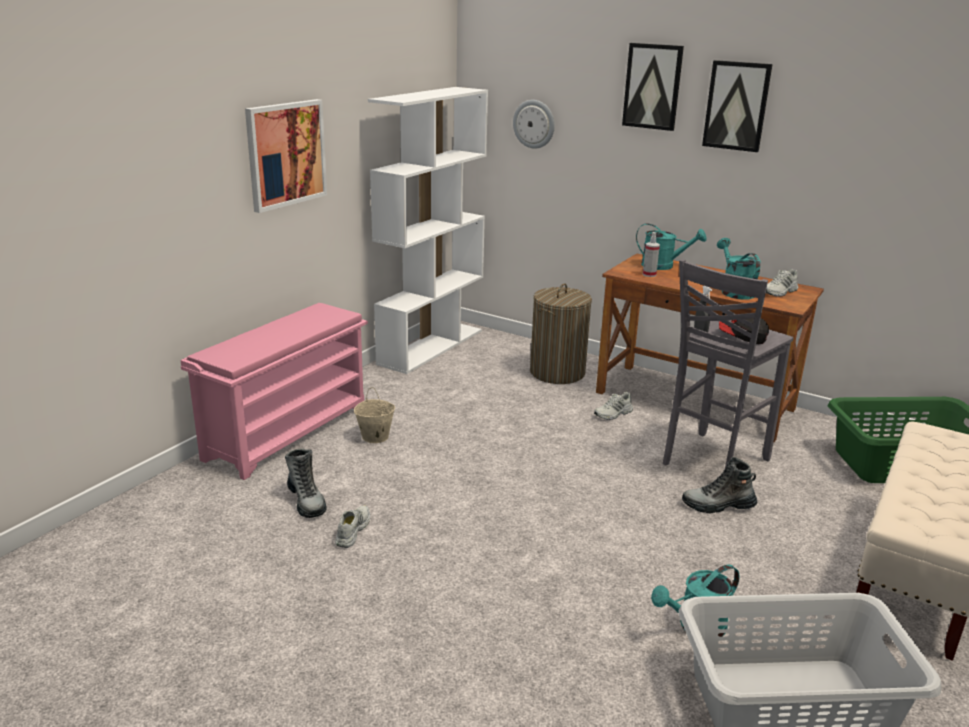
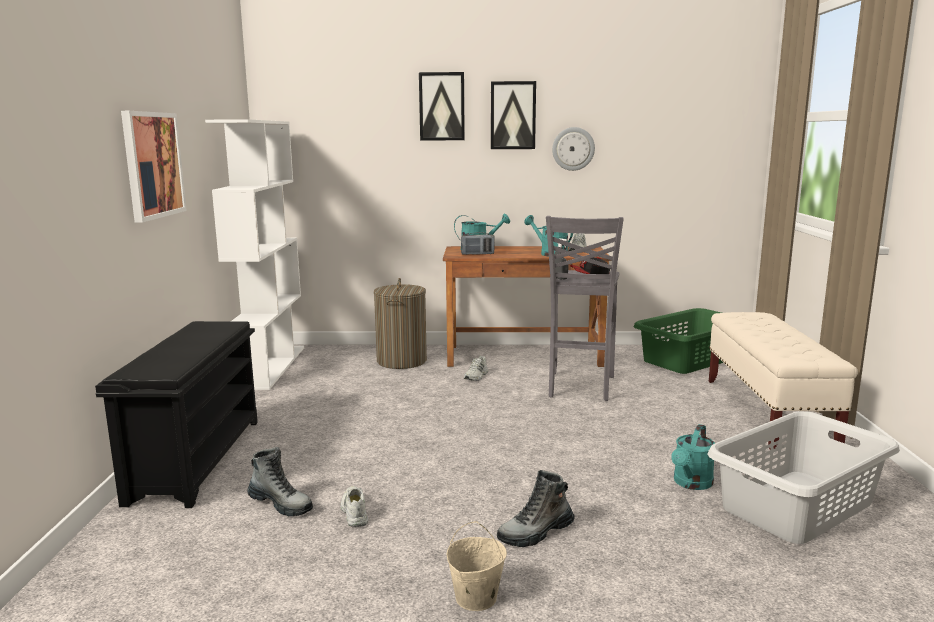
camera: 30 degrees left, 10 degrees down
pink shoe rack [180,303,368,480] -> black shoe rack [95,321,258,508]
beige bucket [354,387,395,443] -> beige bucket moved to [446,521,507,611]
wall clock [513,100,555,149] -> wall clock moved to [552,127,595,171]
spray bottle [643,232,660,277] -> radio [461,232,495,255]
boot [682,457,758,514] -> boot moved to [497,470,575,547]

